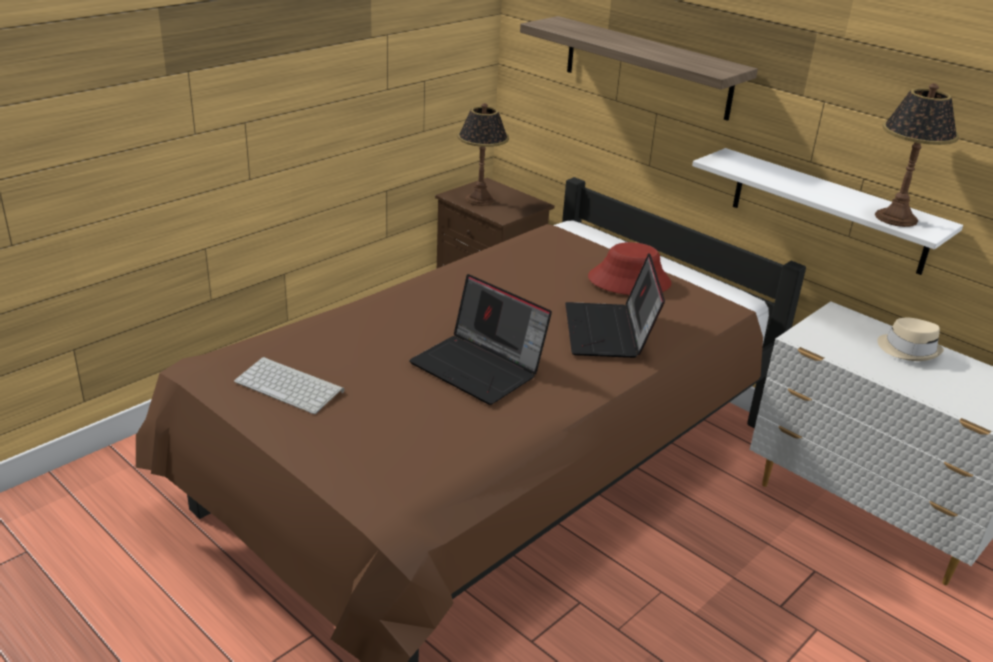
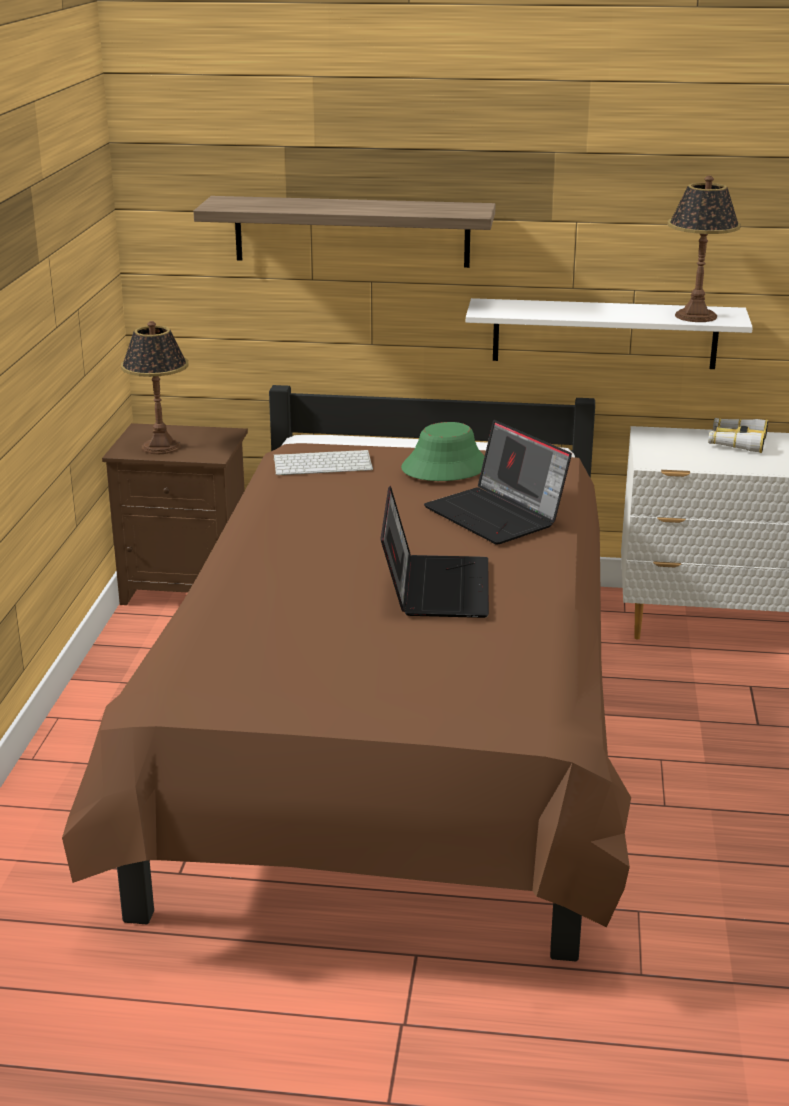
camera: 35 degrees left, 5 degrees down
keyboard [234,357,344,414] -> keyboard moved to [274,450,373,475]
laptop [409,274,552,405] -> laptop turned 90 degrees counterclockwise [381,486,489,618]
red hat [588,242,671,295] -> green hat [401,422,485,481]
beige hat [877,318,944,361] -> binoculars [708,418,768,453]

